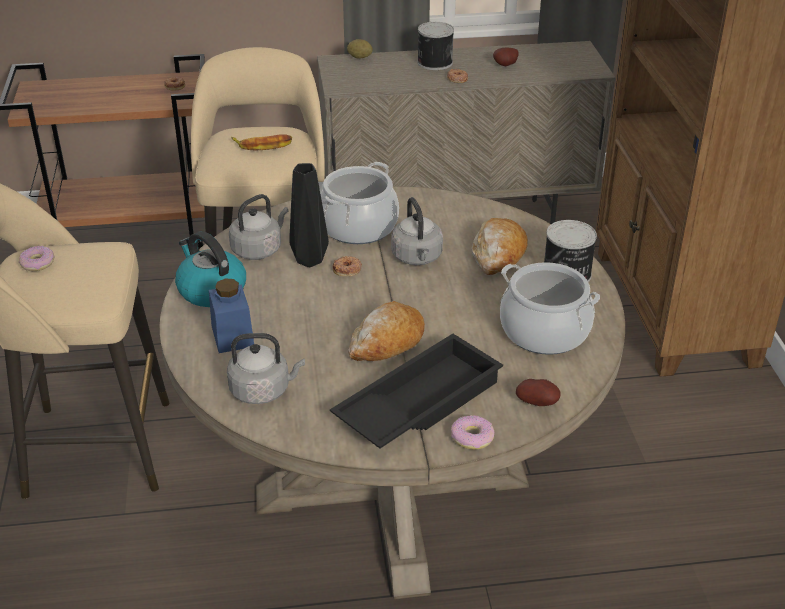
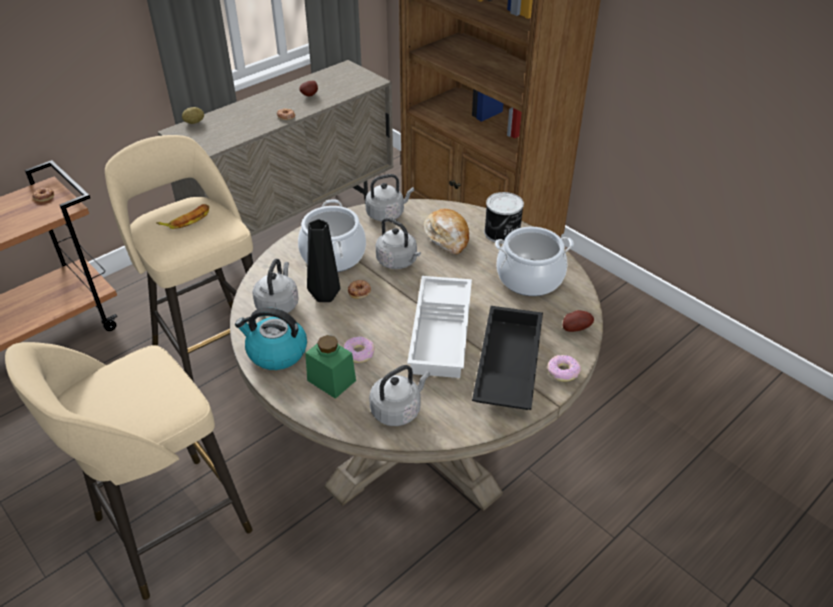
camera: 35 degrees left, 5 degrees up
donut [19,246,55,271] -> donut moved to [343,337,375,363]
blue jar [209,278,254,353] -> green jar [305,335,356,399]
bread [348,301,425,361] -> white tray [407,276,472,378]
can [417,22,454,70] -> none
none -> grey kettle [365,174,414,222]

